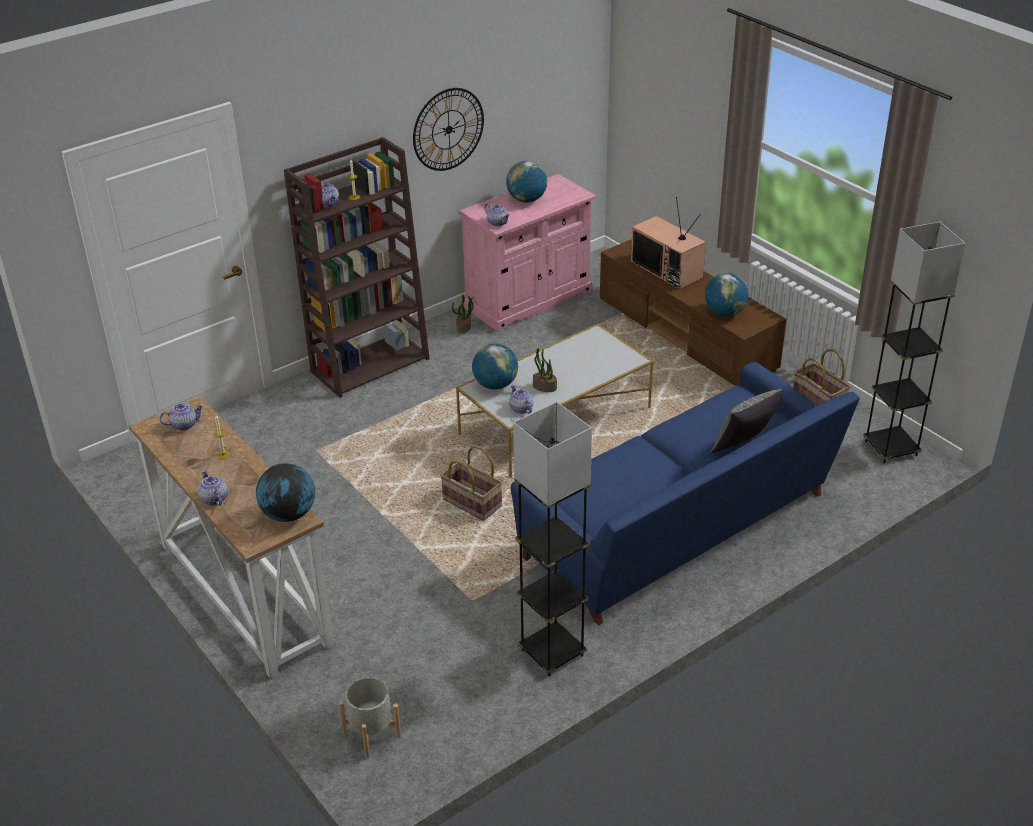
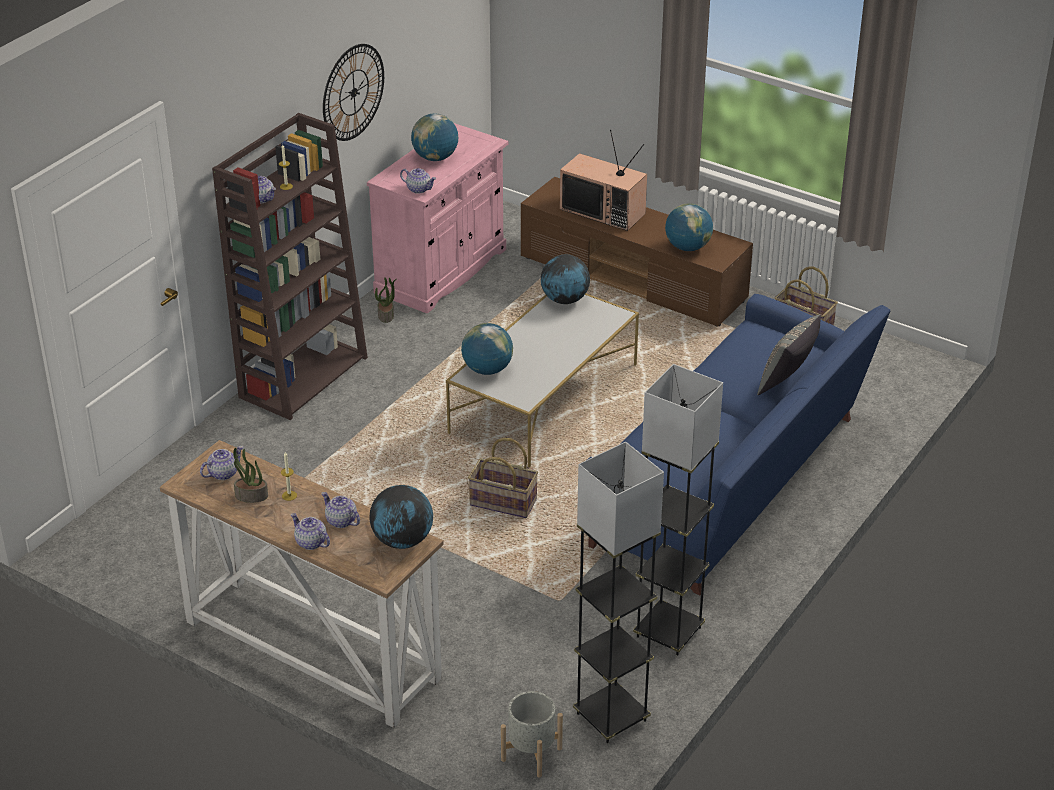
camera: 20 degrees left, 0 degrees up
teapot [509,385,533,414] -> teapot moved to [322,492,360,528]
potted plant [533,348,557,392] -> potted plant moved to [233,448,268,503]
grey floor lamp [863,222,965,464] -> grey floor lamp moved to [573,442,664,743]
none -> globe [541,255,590,304]

